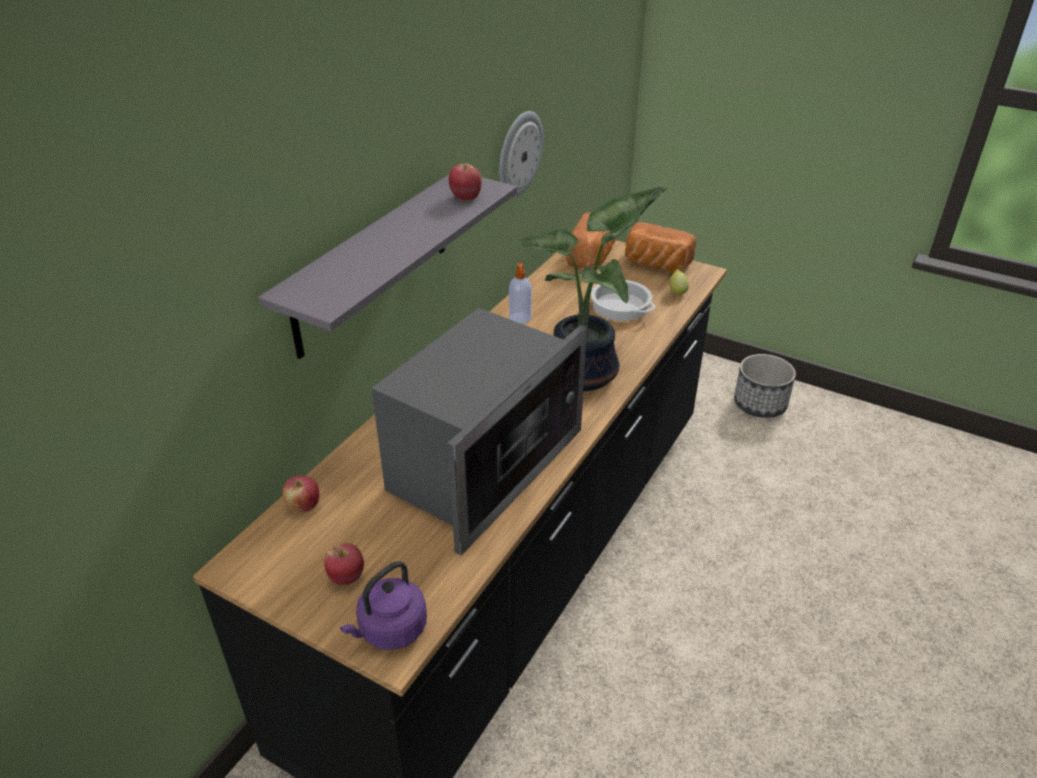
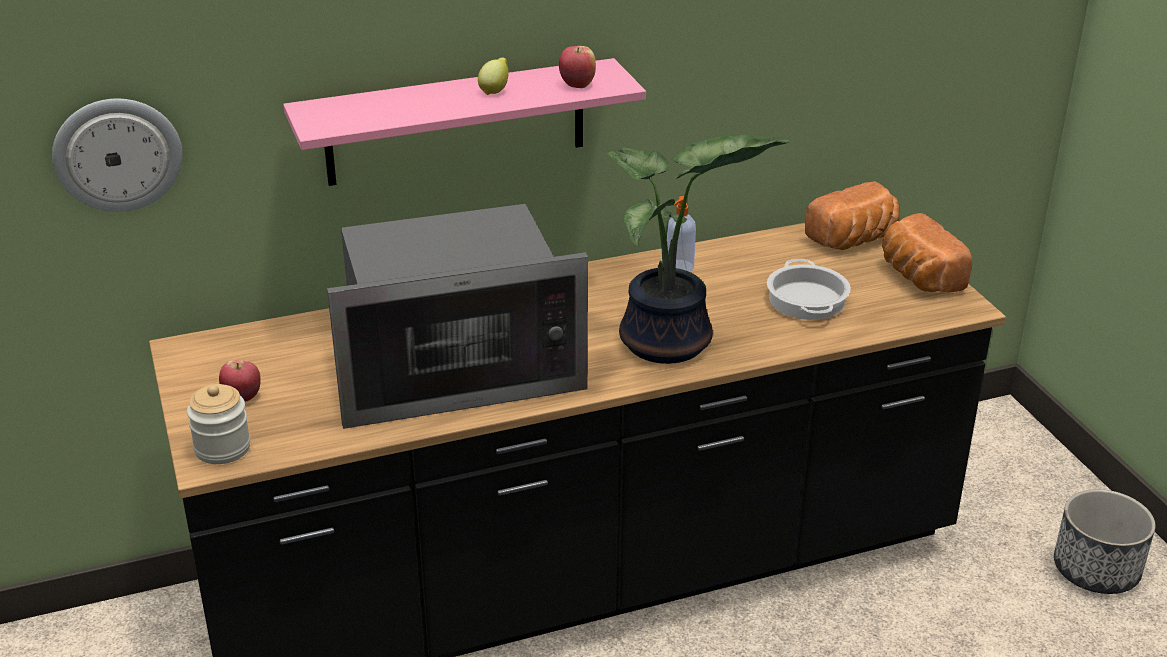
camera: 40 degrees right, 5 degrees down
grey shelf [258,175,517,359] -> pink shelf [283,58,646,186]
apple [282,475,319,513] -> none
purple kettle [340,561,427,650] -> jar [187,384,250,464]
wall clock [499,111,543,197] -> wall clock moved to [52,99,183,212]
lemon [669,269,689,296] -> lemon moved to [478,58,509,95]

